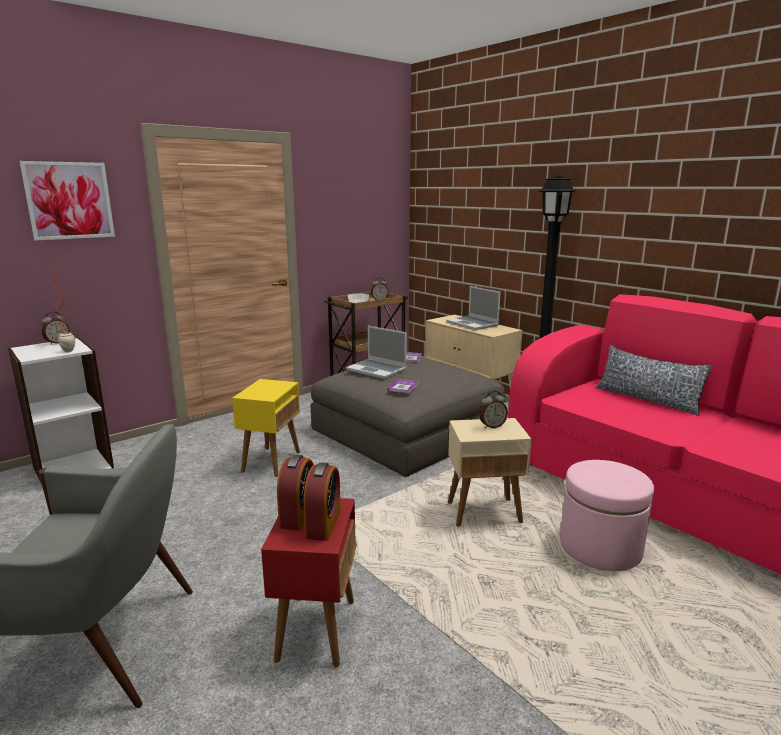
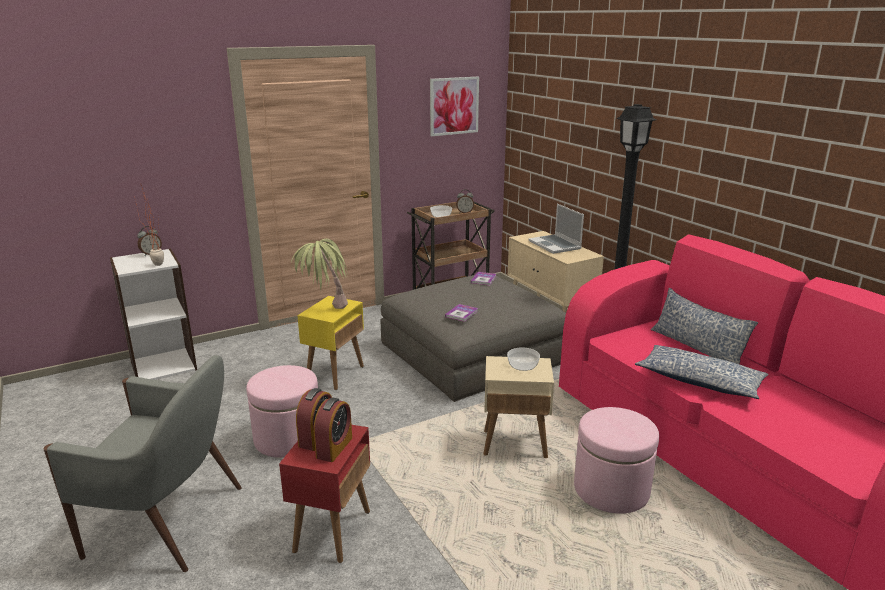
camera: 10 degrees right, 5 degrees up
picture [19,161,115,241] -> picture moved to [430,77,479,136]
laptop [346,326,407,379] -> none
alarm clock [479,391,508,429] -> bowl [507,347,540,371]
none -> pink ottoman [246,365,318,458]
none -> potted plant [291,239,348,309]
none -> pillow [635,345,769,399]

